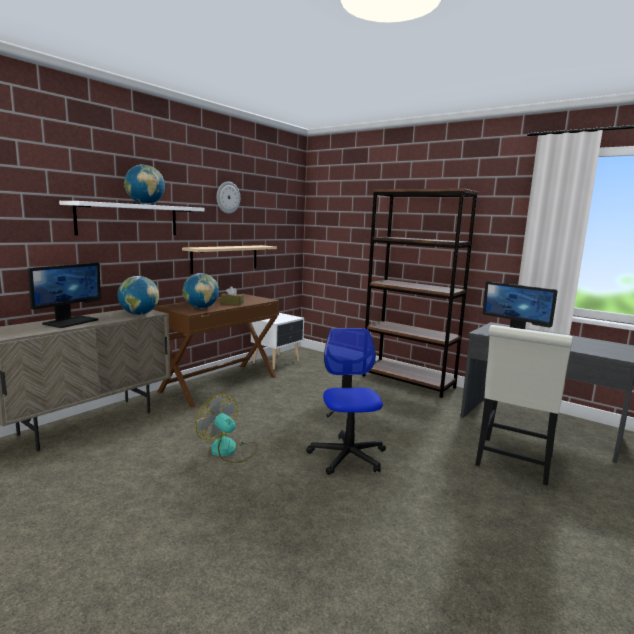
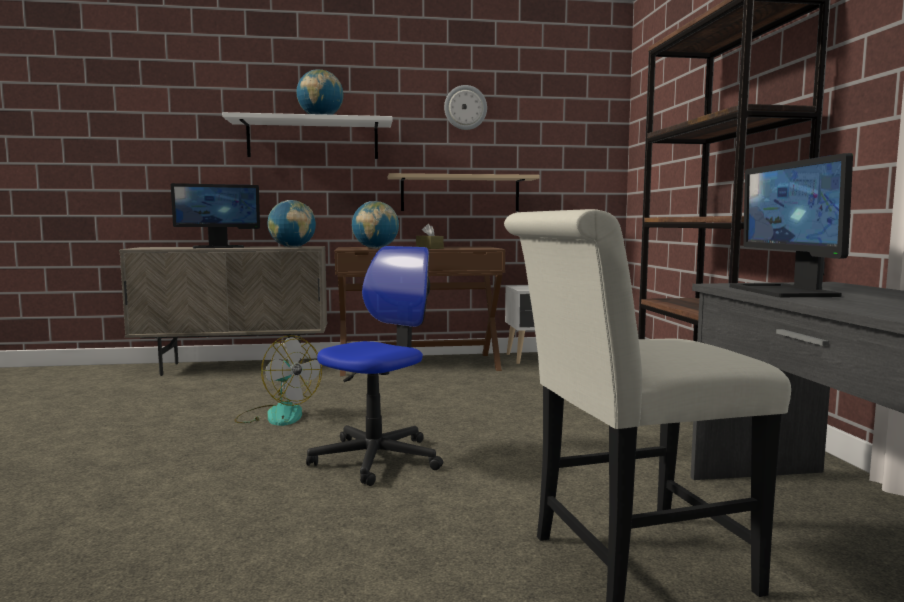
camera: 45 degrees right, 5 degrees down
fan [195,394,258,463] -> fan turned 135 degrees clockwise [234,335,322,426]

